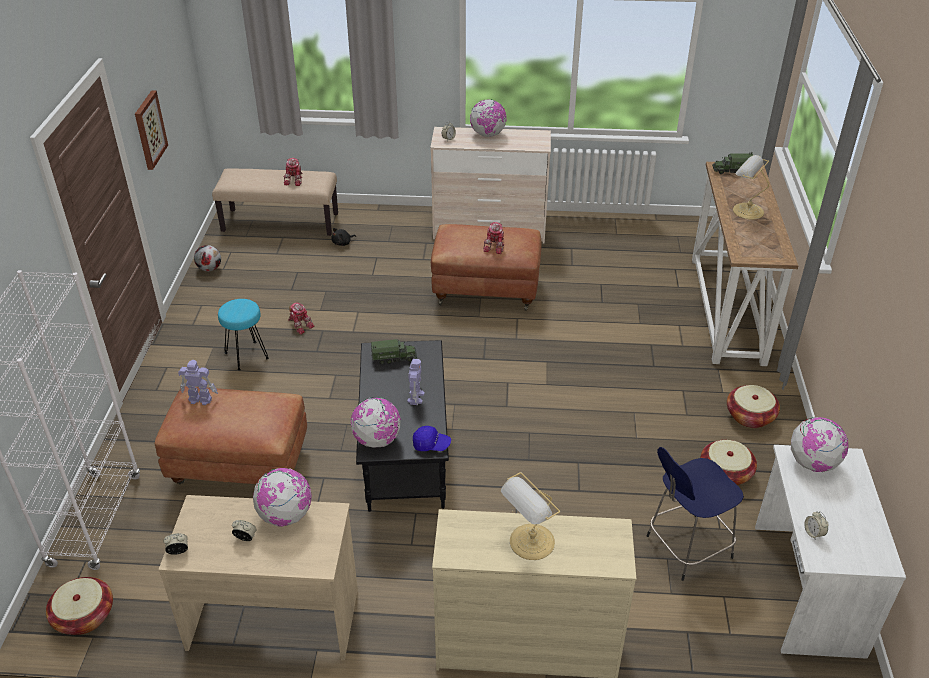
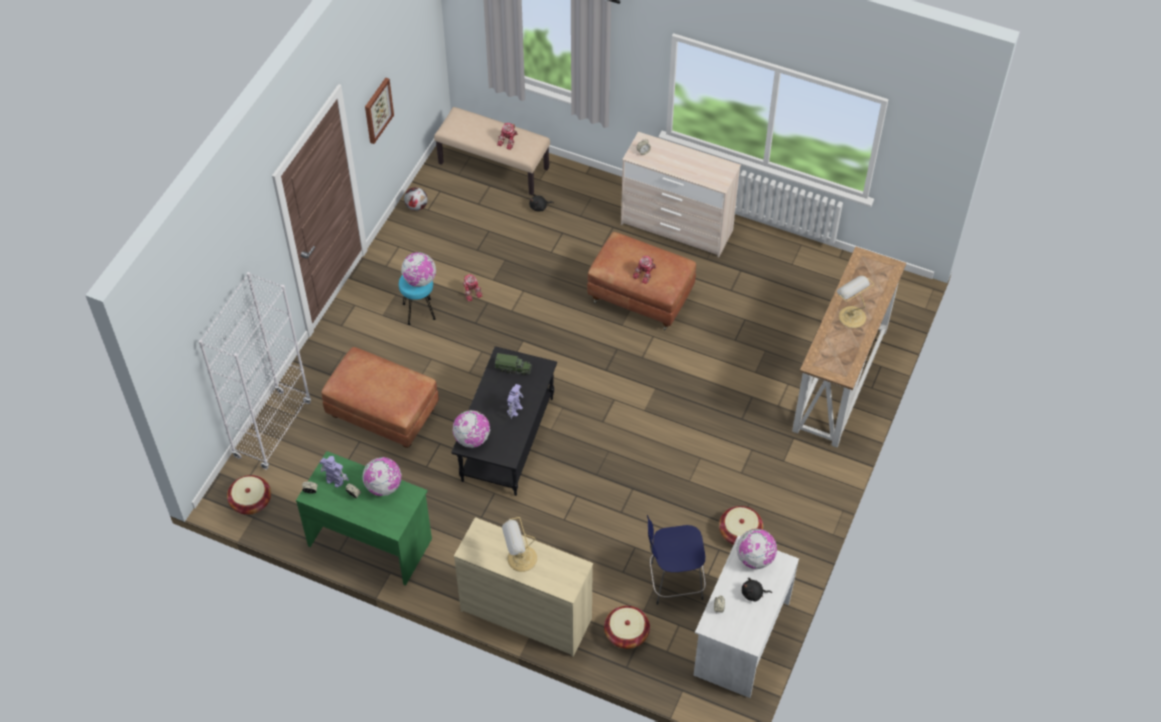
camera: 20 degrees right, 15 degrees up
beige desk [158,495,358,661] -> green desk [296,451,432,586]
toy robot [178,360,218,405] -> toy robot moved to [320,456,349,487]
blue cap [413,426,451,451] -> none
globe [470,99,507,137] -> globe moved to [401,252,436,287]
toy truck [712,152,753,174] -> none
basket [727,385,780,428] -> basket moved to [604,606,650,649]
none -> black plush toy [742,578,772,602]

